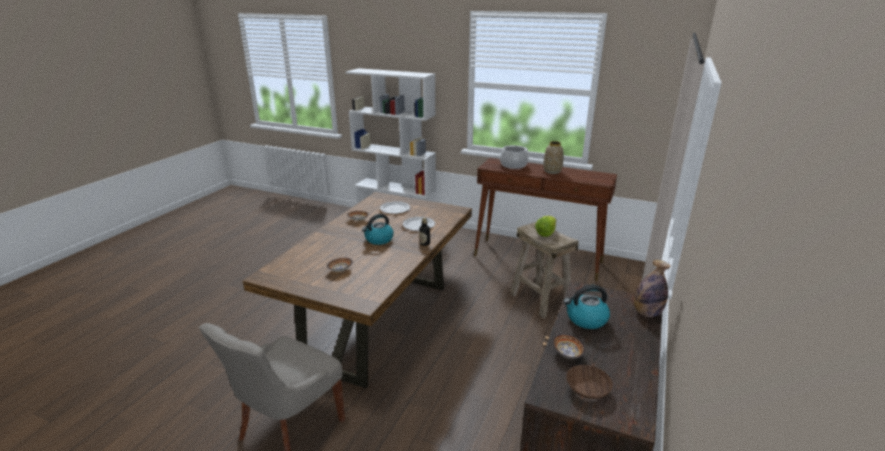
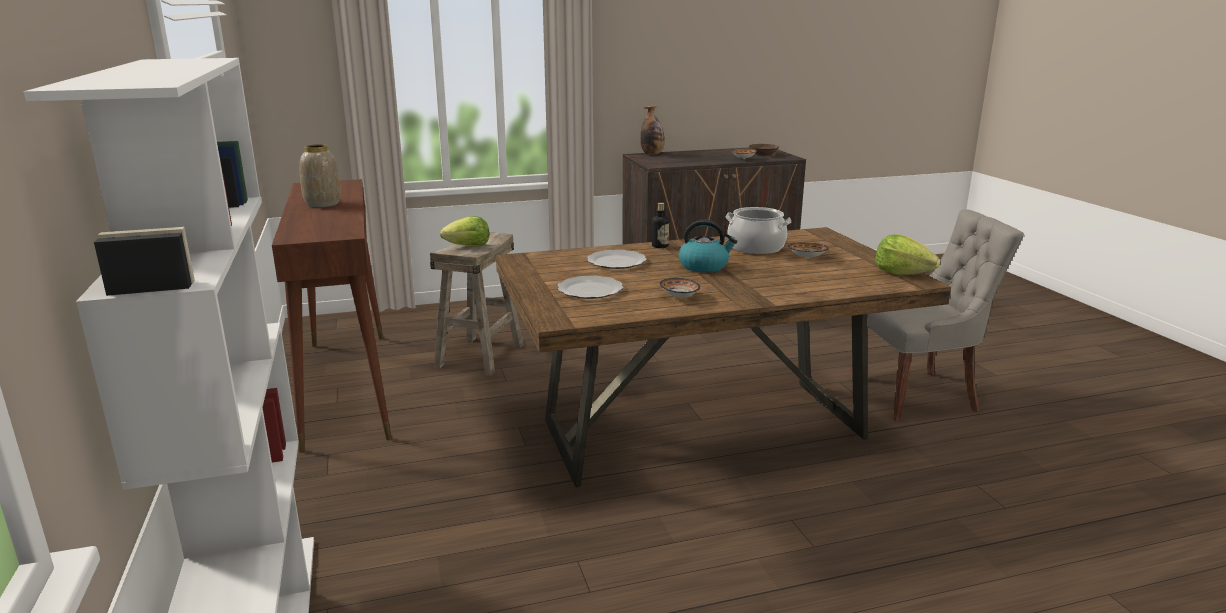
camera: 130 degrees left, 5 degrees down
cooking pot [500,145,528,169] -> cooking pot moved to [725,207,792,254]
kettle [564,285,610,329] -> none
none -> lettuce [875,234,940,275]

